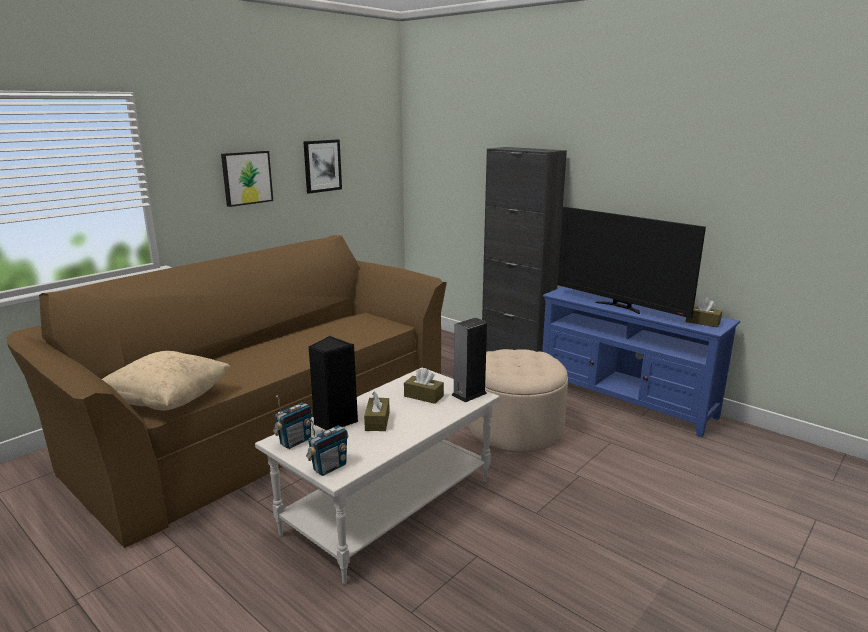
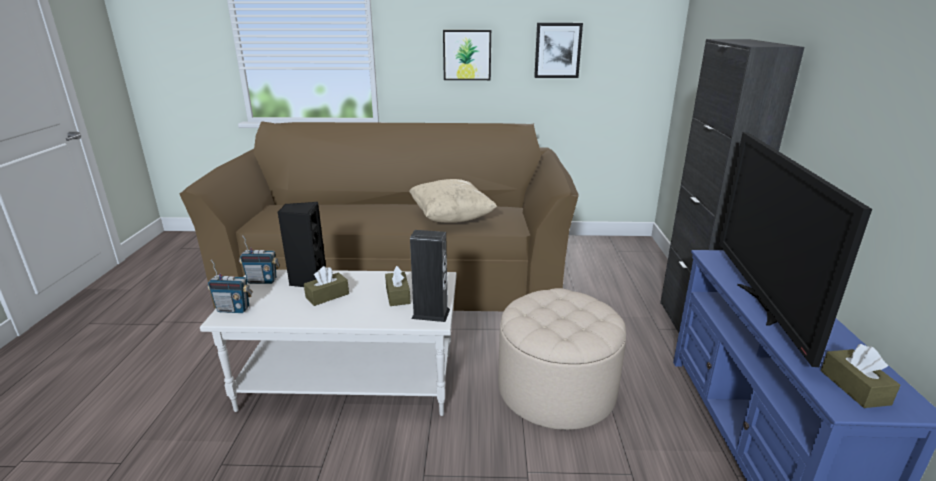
camera: 50 degrees right, 5 degrees up
beige pillow [102,351,231,411] -> beige pillow moved to [409,179,497,223]

